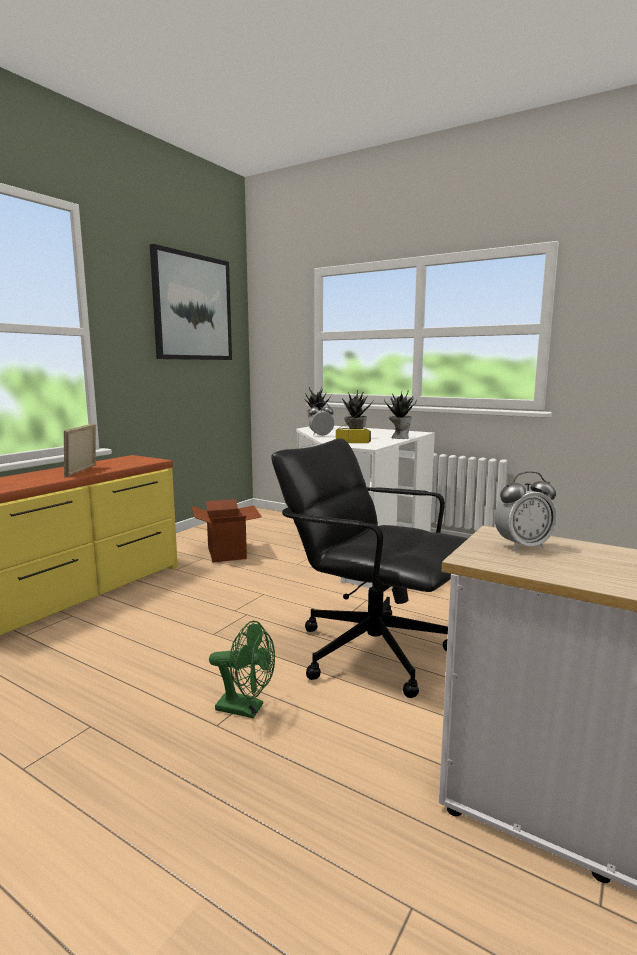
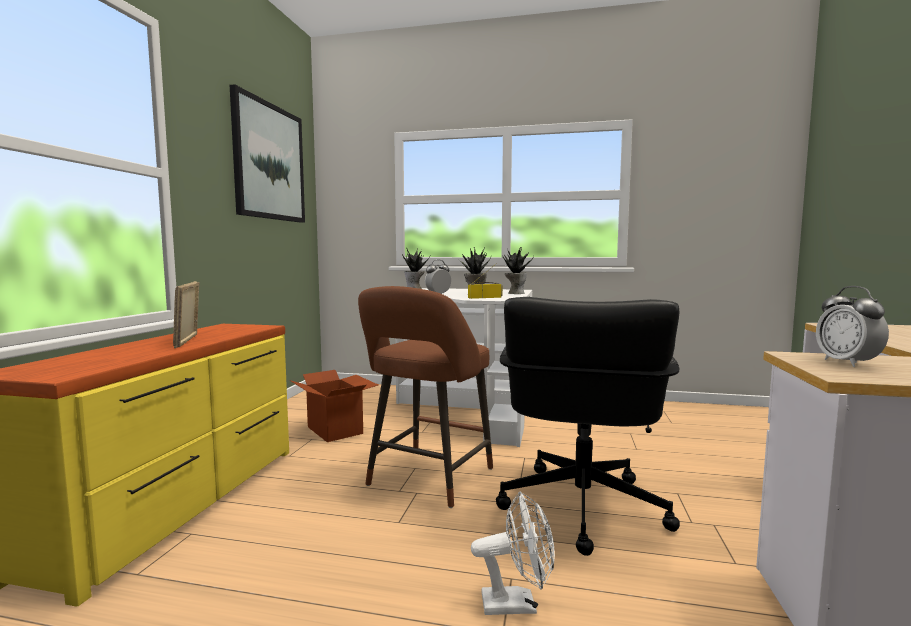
camera: 20 degrees left, 5 degrees down
green fan [209,621,275,718] -> white fan [471,491,555,615]
black office chair [272,438,468,698] -> black office chair turned 90 degrees counterclockwise [496,297,680,556]
alarm clock [494,471,557,551] -> alarm clock turned 120 degrees clockwise [816,286,889,367]
none -> brown stool [358,286,493,508]

